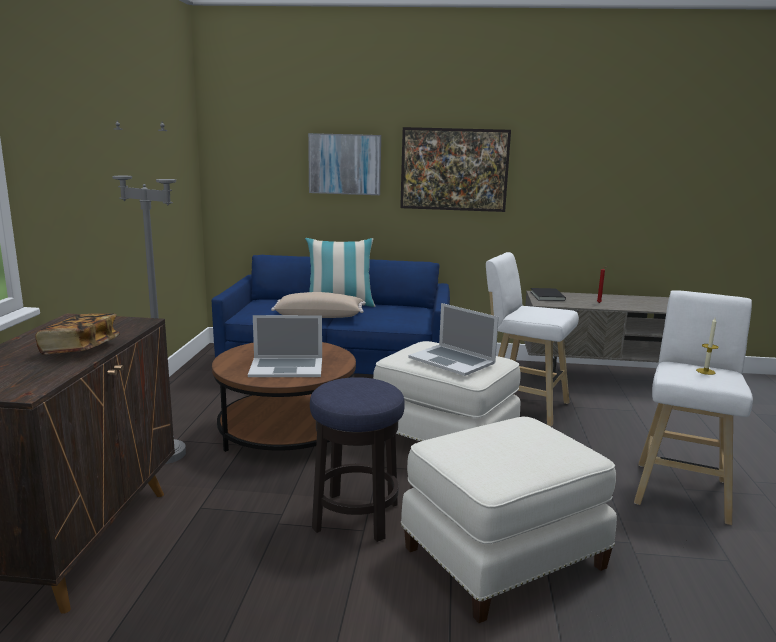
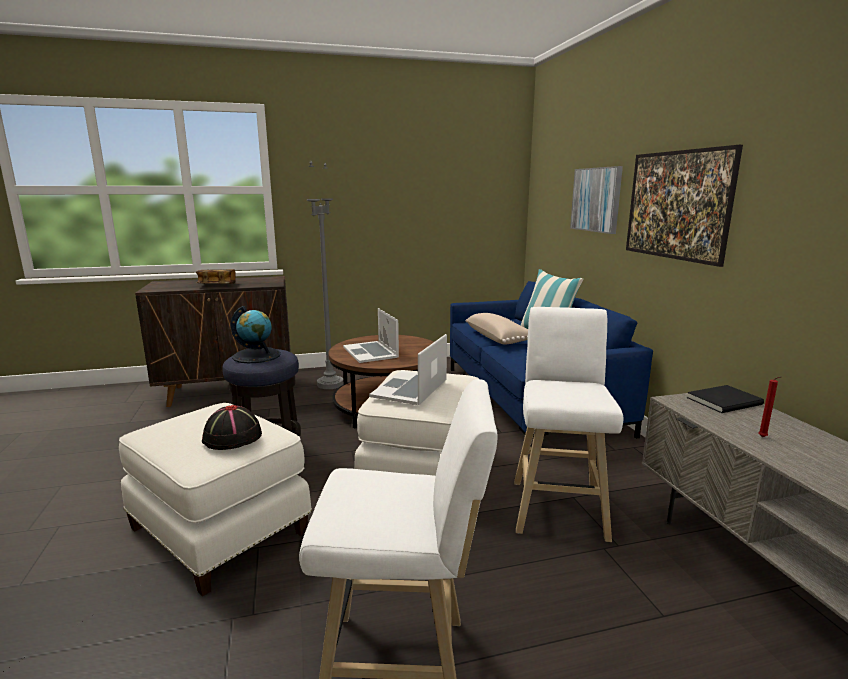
camera: 70 degrees right, 0 degrees up
candle [696,318,719,375] -> none
none -> black hat [202,405,262,450]
none -> globe [230,306,281,363]

